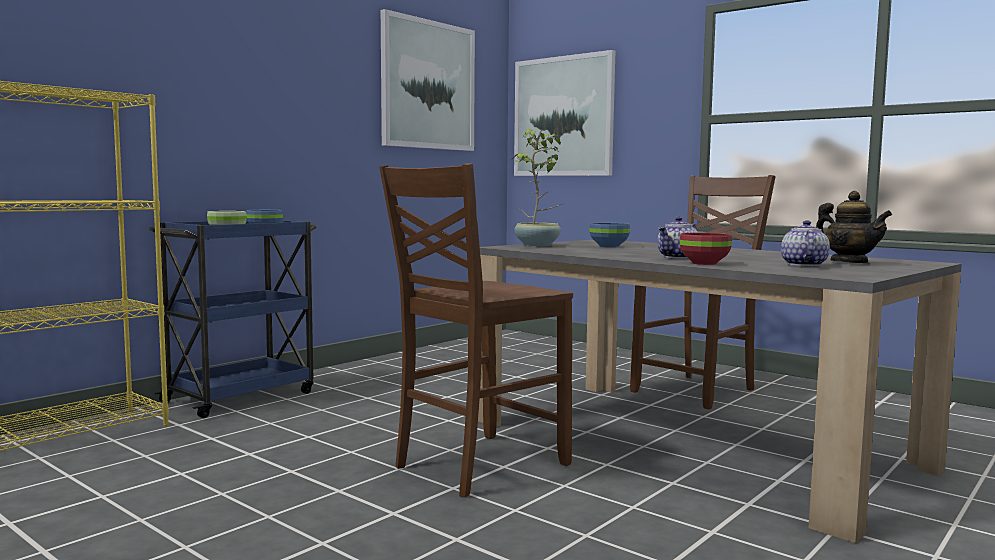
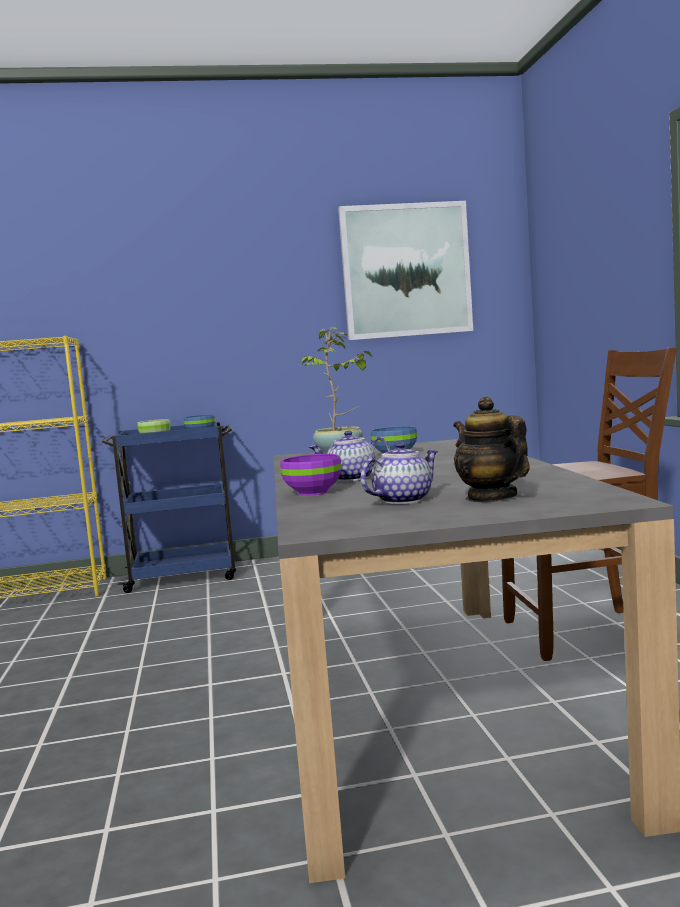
camera: 40 degrees right, 0 degrees up
brown chair [379,163,573,498] -> none
picture [514,50,615,176] -> none
red bowl [680,233,732,265] -> purple bowl [280,454,342,496]
teapot [816,191,892,264] -> teapot turned 150 degrees clockwise [453,396,530,502]

